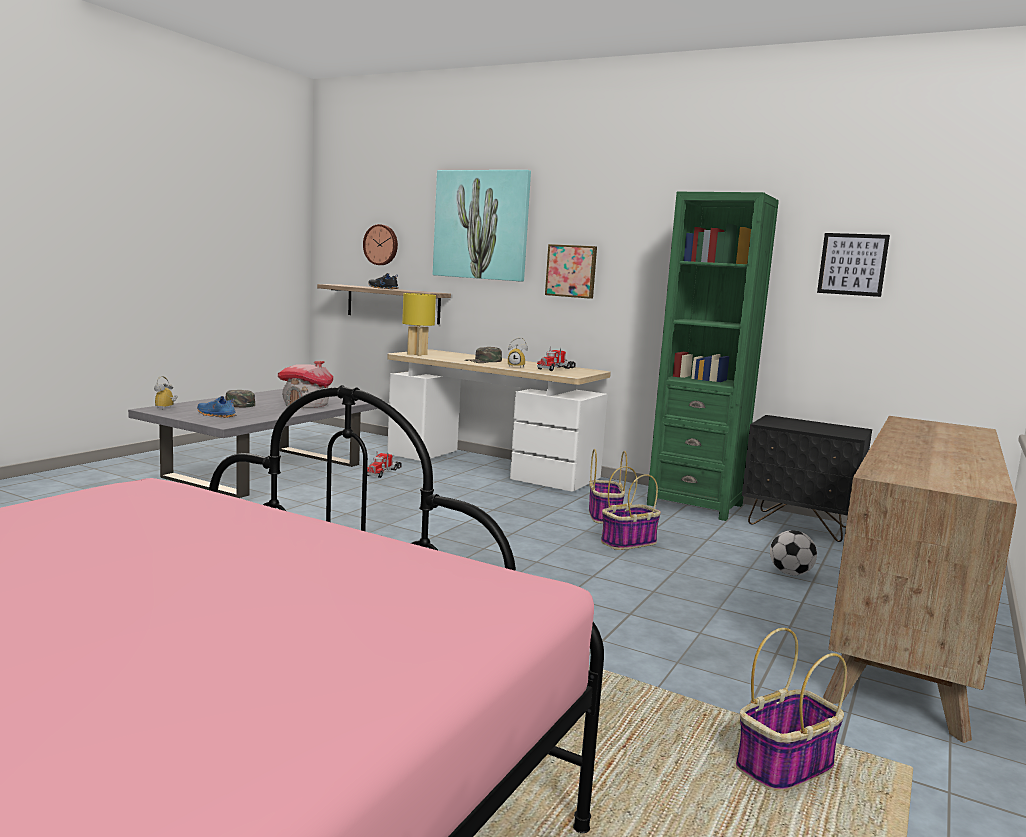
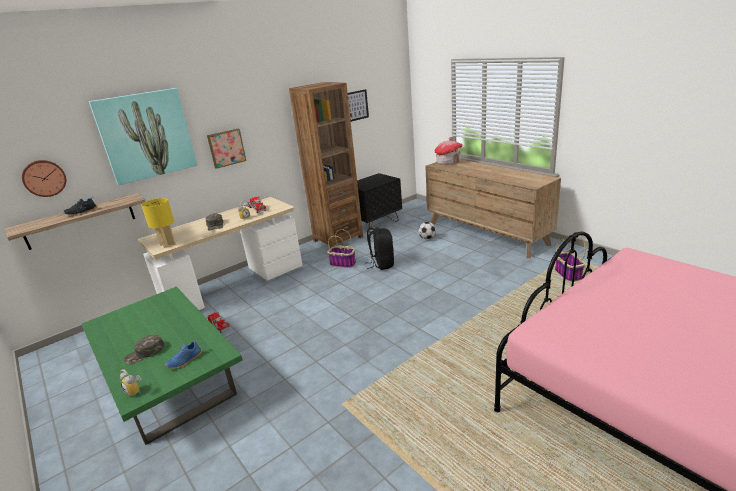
camera: 65 degrees left, 15 degrees up
grey coffee table [128,389,378,498] -> green coffee table [81,287,243,445]
toy house [278,361,333,408] -> toy house moved to [435,137,463,165]
basket [601,466,661,550] -> black backpack [365,227,394,270]
green bookcase [647,192,779,521] -> brown bookcase [289,82,363,248]

